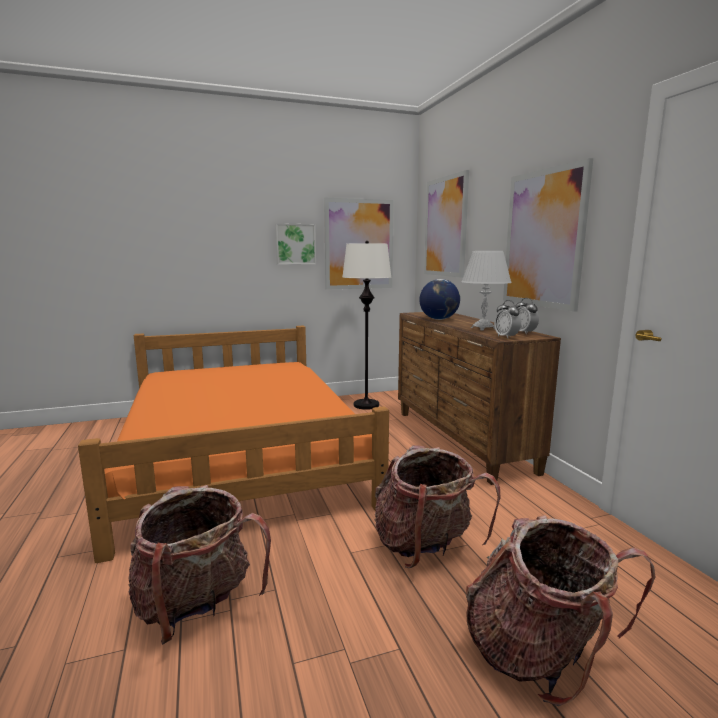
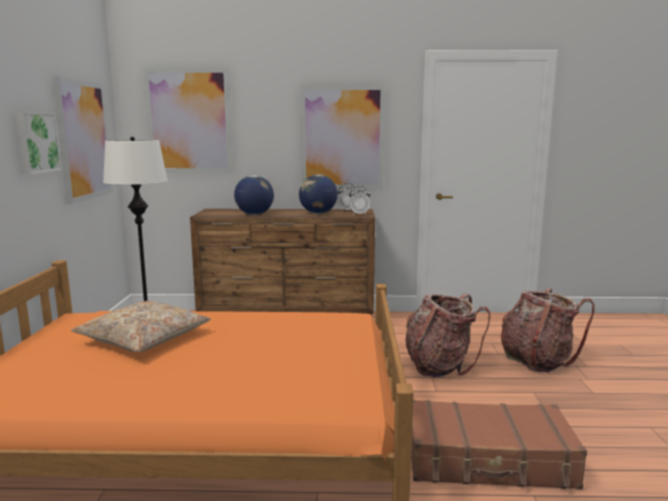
camera: 70 degrees left, 0 degrees up
backpack [128,485,271,645] -> brown suitcase [411,399,587,490]
white table lamp [461,251,512,331] -> globe [299,175,338,214]
none -> beige pillow [71,301,211,353]

